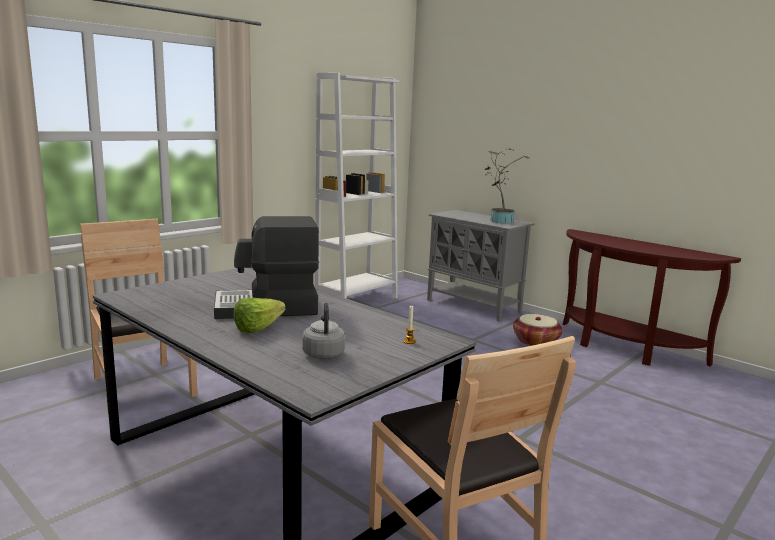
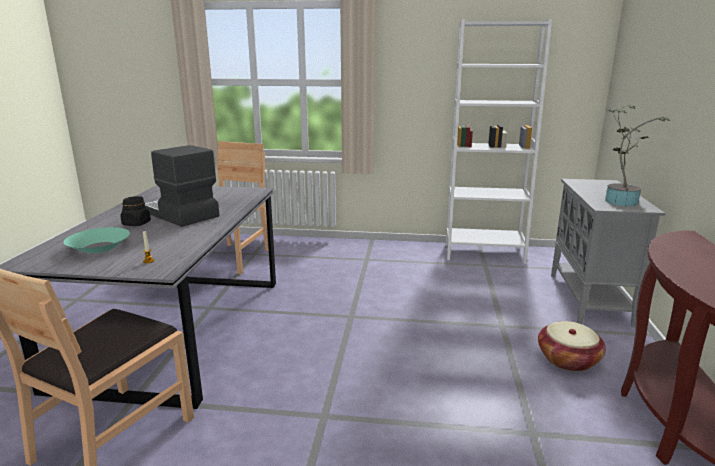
camera: 55 degrees right, 5 degrees up
lettuce [234,298,286,334] -> black jar [120,196,151,226]
grey kettle [302,303,345,359] -> turquoise bowl [64,227,130,253]

